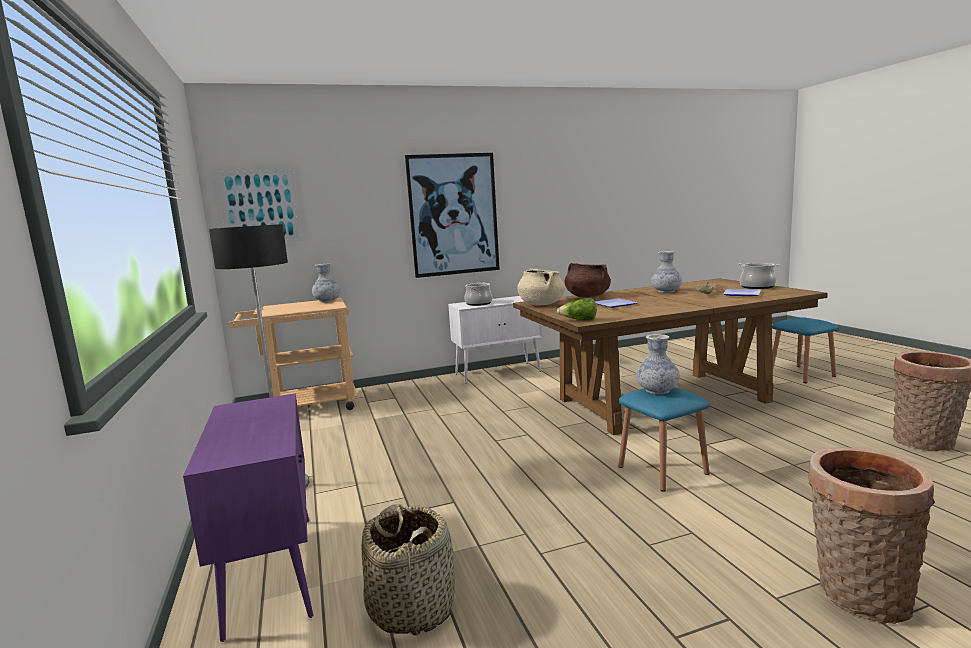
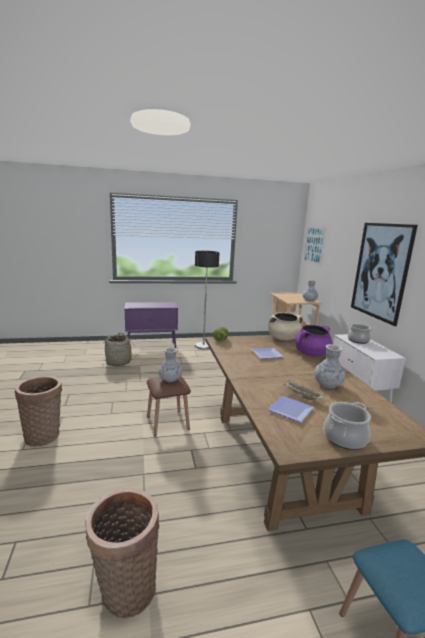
camera: 95 degrees right, 5 degrees up
brown cooking pot [564,263,611,298] -> purple cooking pot [294,325,333,356]
blue stool [618,387,710,492] -> brown stool [147,376,191,436]

